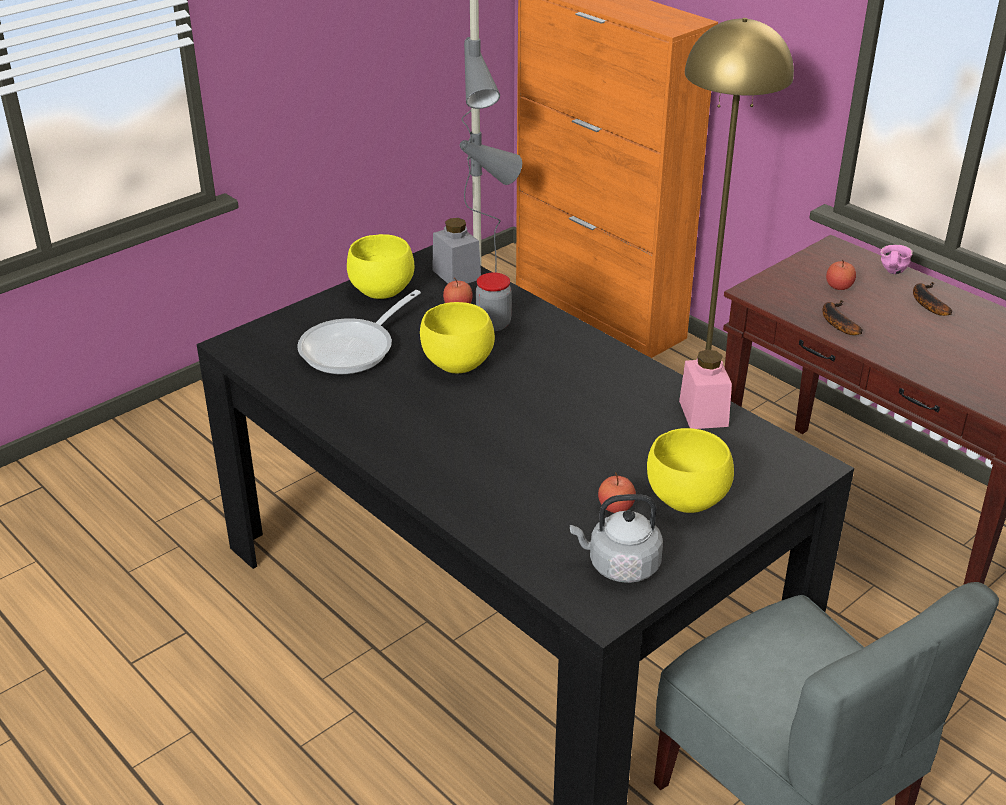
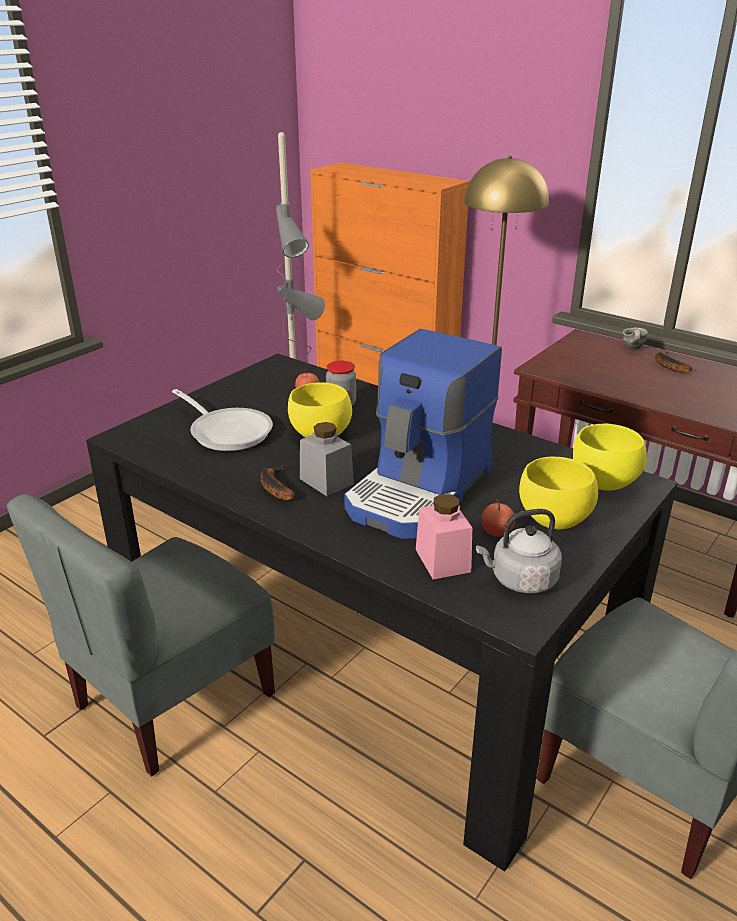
camera: 10 degrees left, 5 degrees down
frying pan [297,290,421,374] -> frying pan turned 75 degrees counterclockwise [172,389,273,451]
yellow bowl [347,234,414,299] -> yellow bowl moved to [573,424,647,491]
grey jar [432,218,481,283] -> grey jar moved to [300,422,354,496]
pink jar [679,349,732,429] -> pink jar moved to [416,494,472,580]
banana [822,300,863,335] -> banana moved to [261,465,296,500]
apple [826,259,856,290] -> none
pink mug [880,245,913,274] -> grey mug [623,328,648,350]
none -> grey chair [6,494,275,776]
none -> coffee machine [344,329,502,539]

